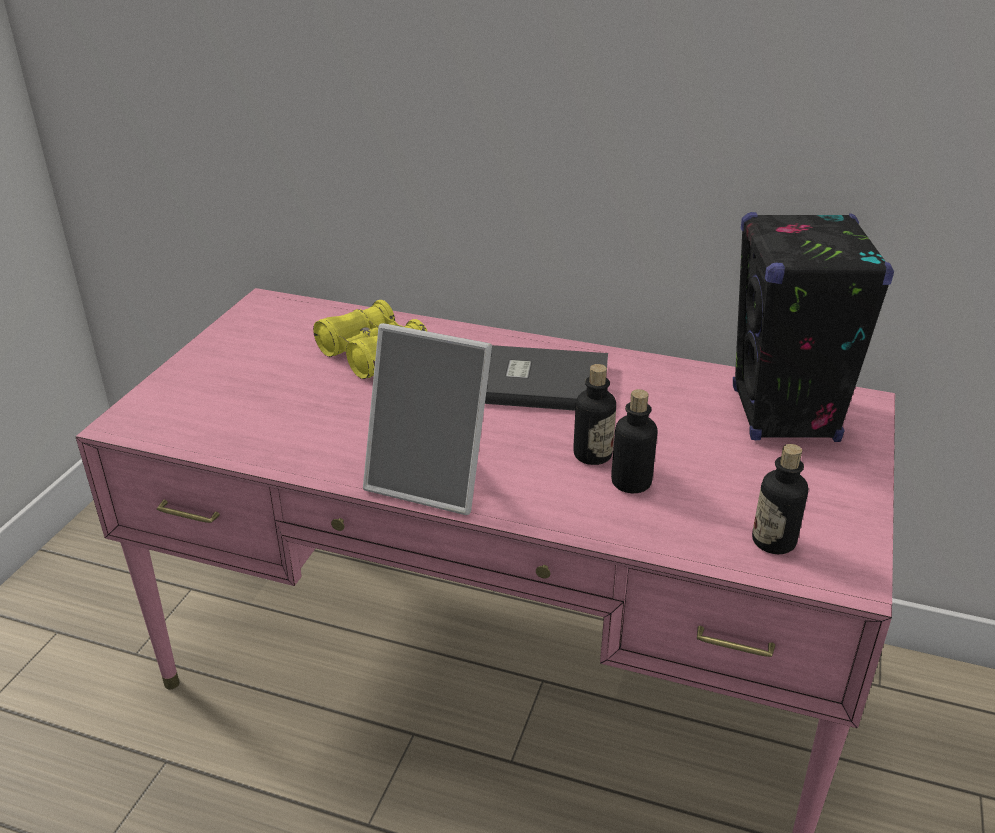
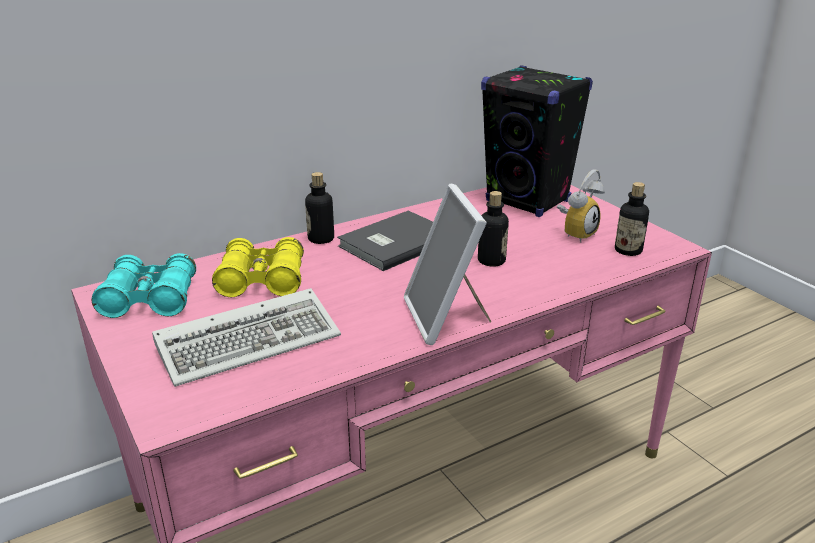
camera: 50 degrees left, 5 degrees down
picture frame [363,323,492,515] -> picture frame turned 105 degrees clockwise [404,184,492,345]
bottle [611,389,657,493] -> bottle moved to [305,172,334,244]
none -> turquoise binoculars [91,253,196,318]
none -> keyboard [152,288,341,387]
none -> alarm clock [557,169,605,243]

